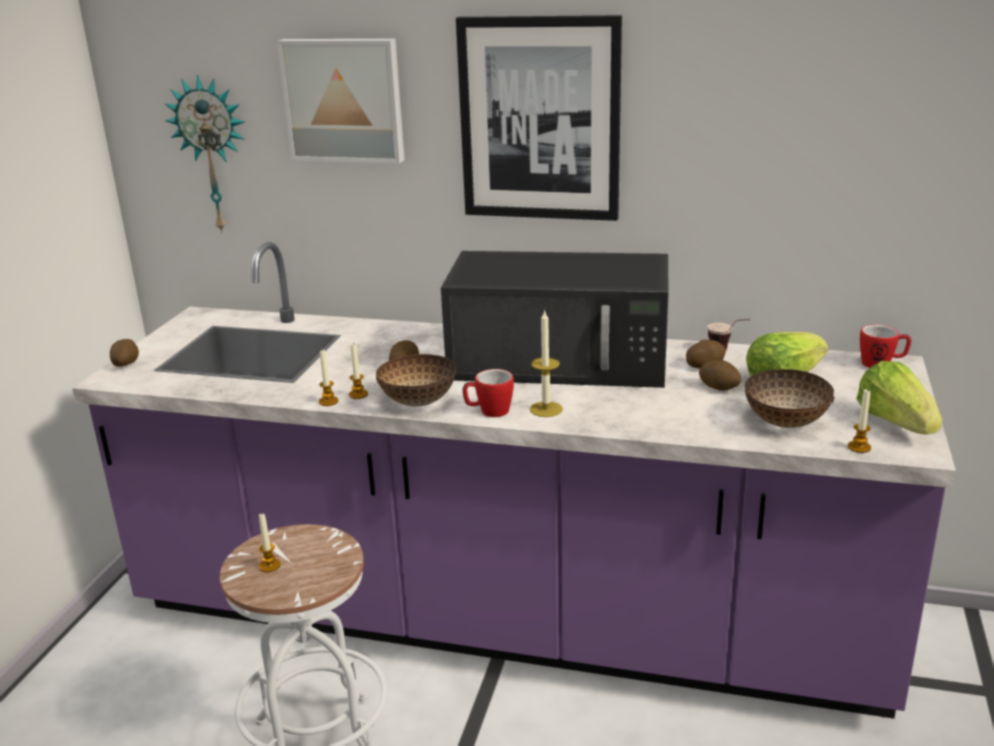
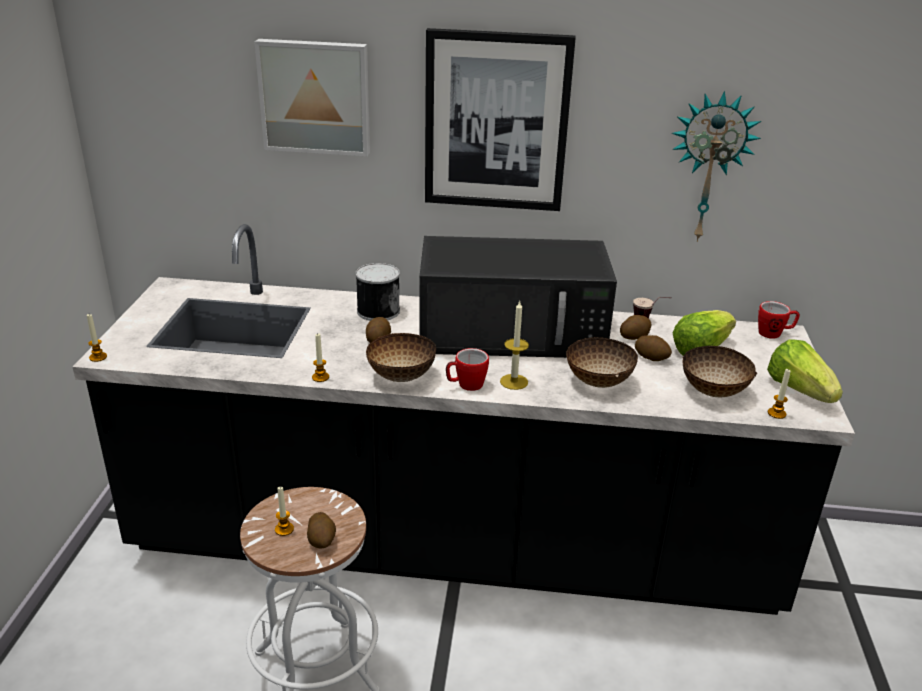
camera: 10 degrees left, 5 degrees up
purple counter [72,242,956,719] -> black counter [73,224,855,615]
potato [110,339,139,367] -> potato moved to [307,512,336,548]
wall clock [164,75,245,234] -> wall clock moved to [672,91,761,242]
candle [349,344,368,399] -> candle moved to [87,314,107,362]
none -> can [356,263,400,321]
none -> bowl [566,337,638,388]

